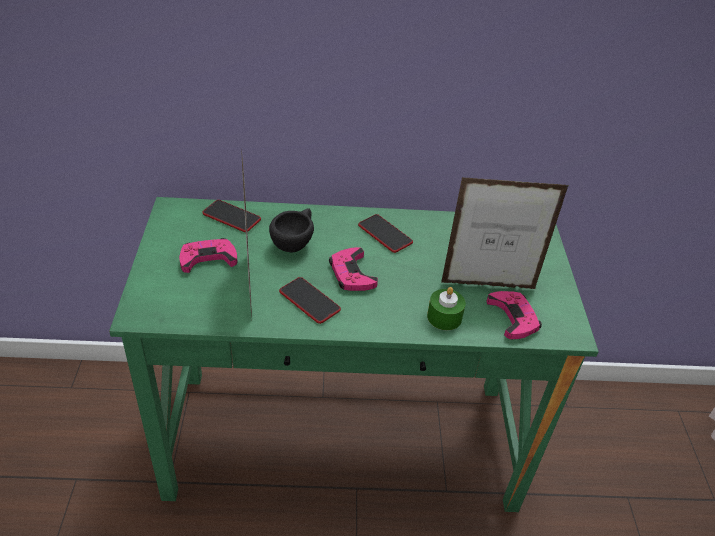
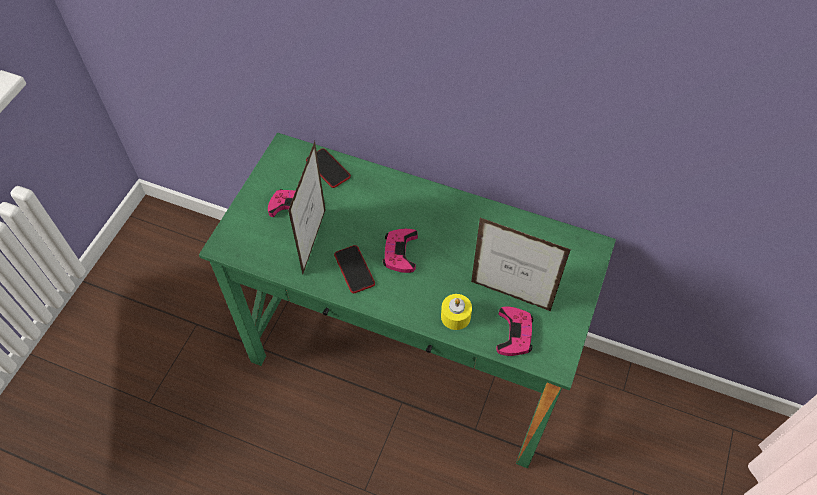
camera: 25 degrees right, 15 degrees up
black cup [269,209,314,252] -> none
phone [358,214,413,253] -> none
green candle [427,287,466,330] -> yellow candle [441,294,472,330]

